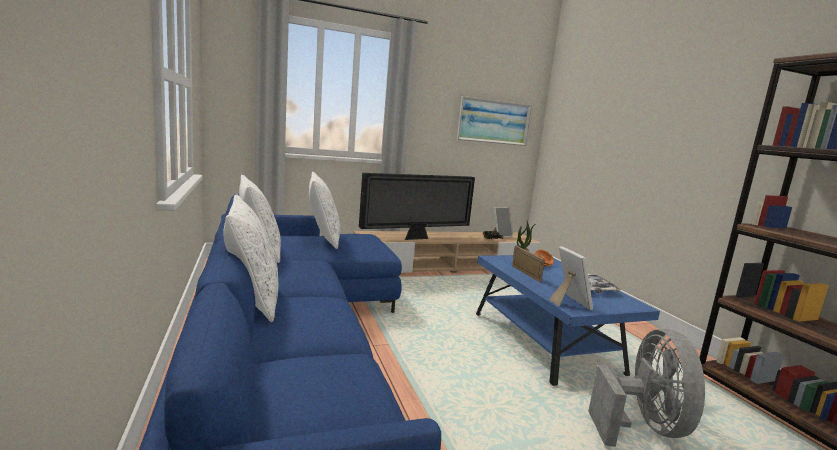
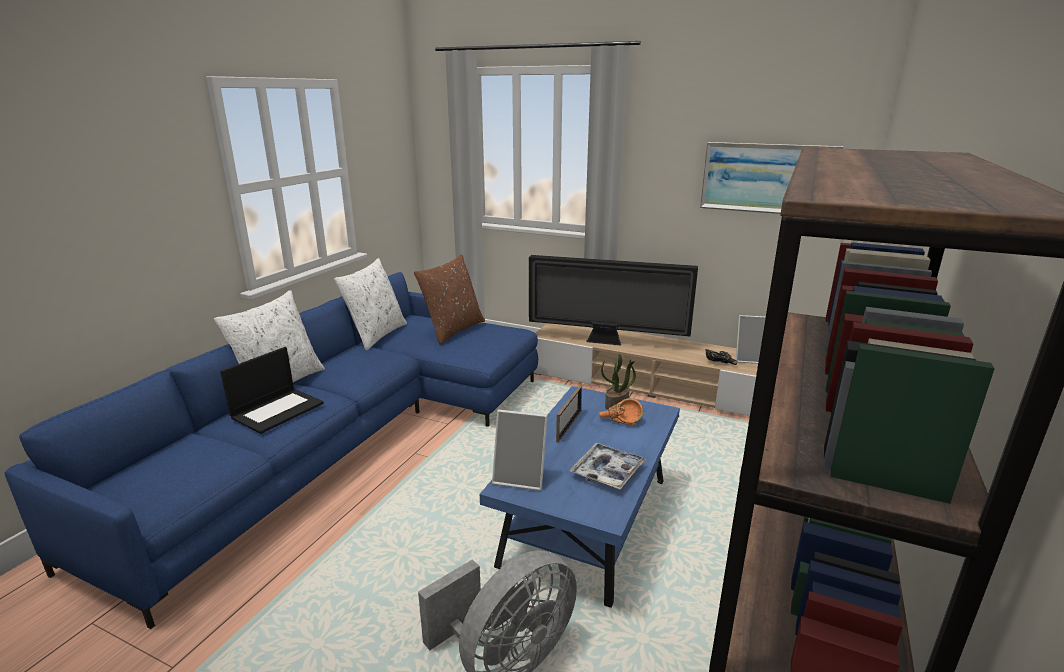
camera: 45 degrees right, 10 degrees up
white pillow [309,172,340,249] -> brown pillow [414,254,485,345]
picture frame [549,246,593,310] -> picture frame turned 75 degrees clockwise [492,410,548,491]
none -> laptop [220,347,324,434]

